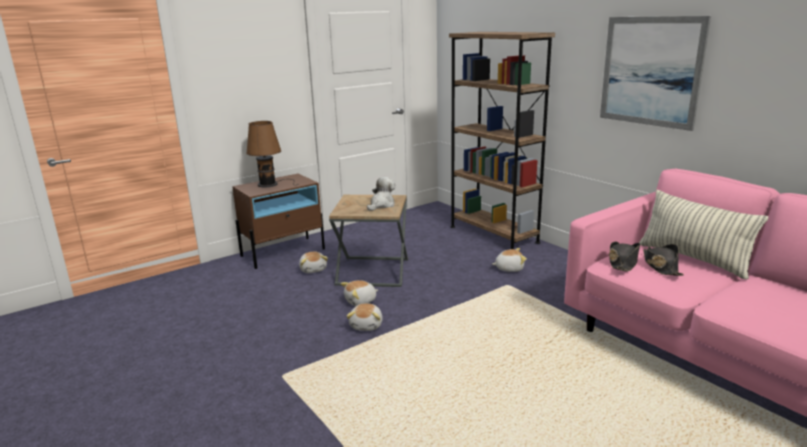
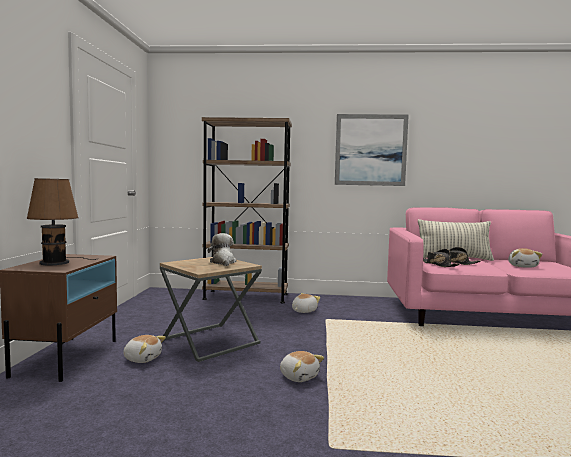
camera: 50 degrees left, 15 degrees down
plush toy [341,280,378,306] -> plush toy moved to [508,248,542,268]

